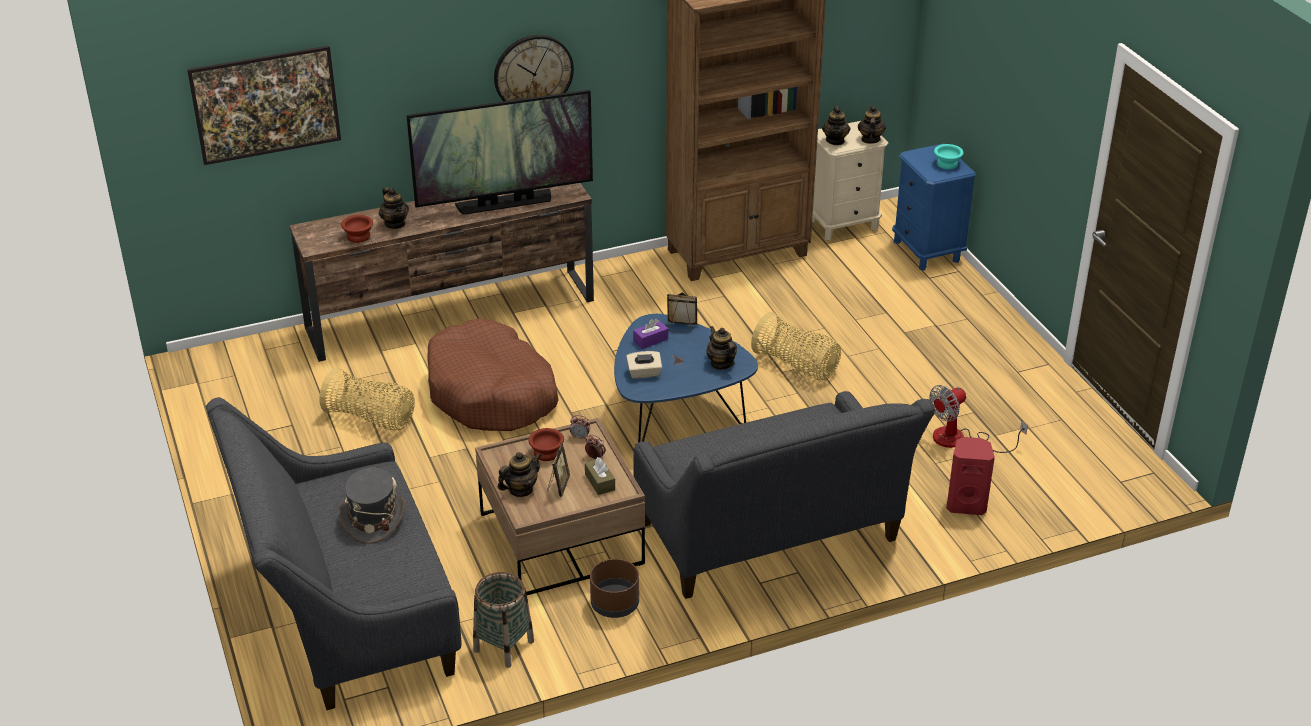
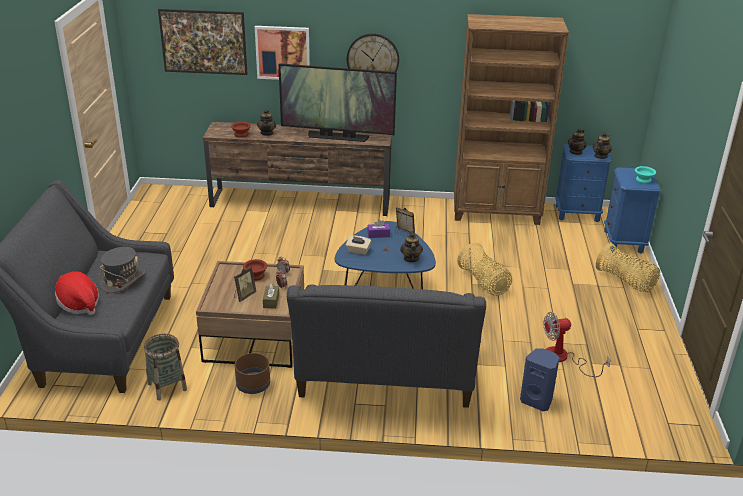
camera: 25 degrees right, 5 degrees down
basket [319,367,415,431] -> basket moved to [596,243,660,292]
brown dog bed [428,319,559,431] -> none
teapot [498,452,542,497] -> none
beige nightstand [812,121,888,241] -> blue nightstand [555,144,612,222]
red speaker [946,437,995,515] -> blue speaker [520,349,559,411]
none -> hat [55,271,99,315]
none -> picture [255,26,310,80]

